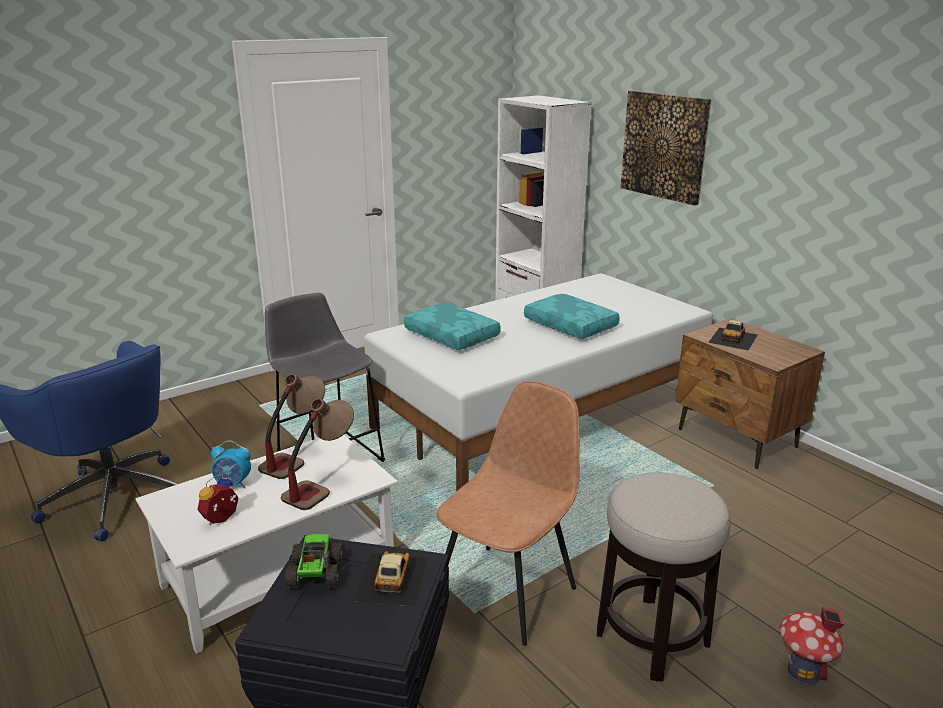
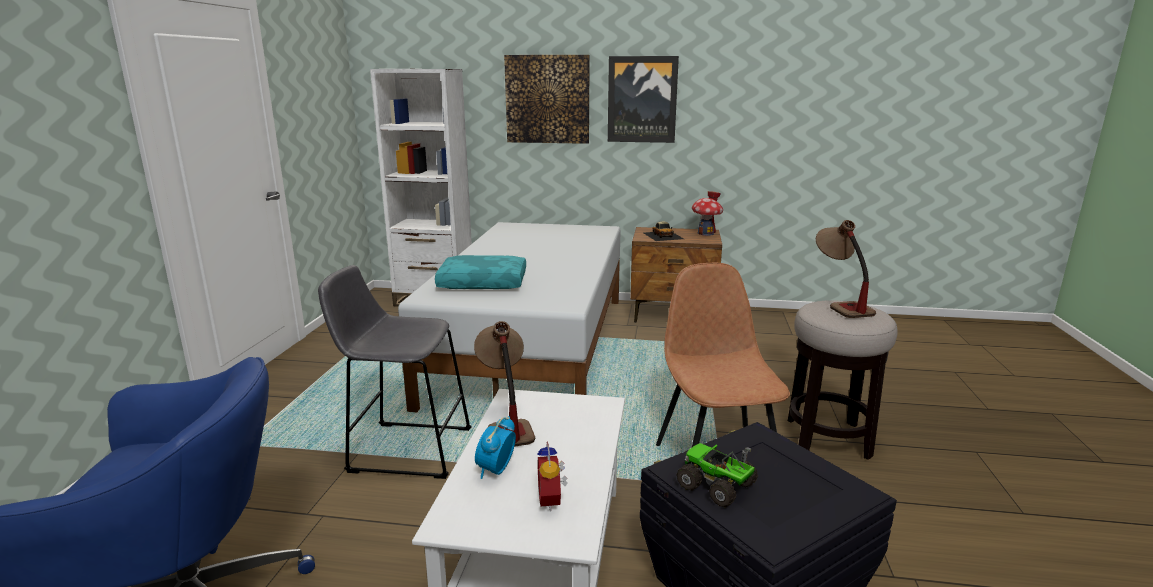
camera: 45 degrees left, 5 degrees down
alarm clock [211,441,251,489] -> alarm clock turned 150 degrees clockwise [475,416,516,479]
table lamp [281,398,354,510] -> table lamp moved to [816,220,876,318]
toy car [353,551,428,606] -> none
turquoise pillow [524,294,620,339] -> none
toy house [780,607,844,686] -> toy house moved to [692,191,723,236]
none -> picture [608,56,679,143]

